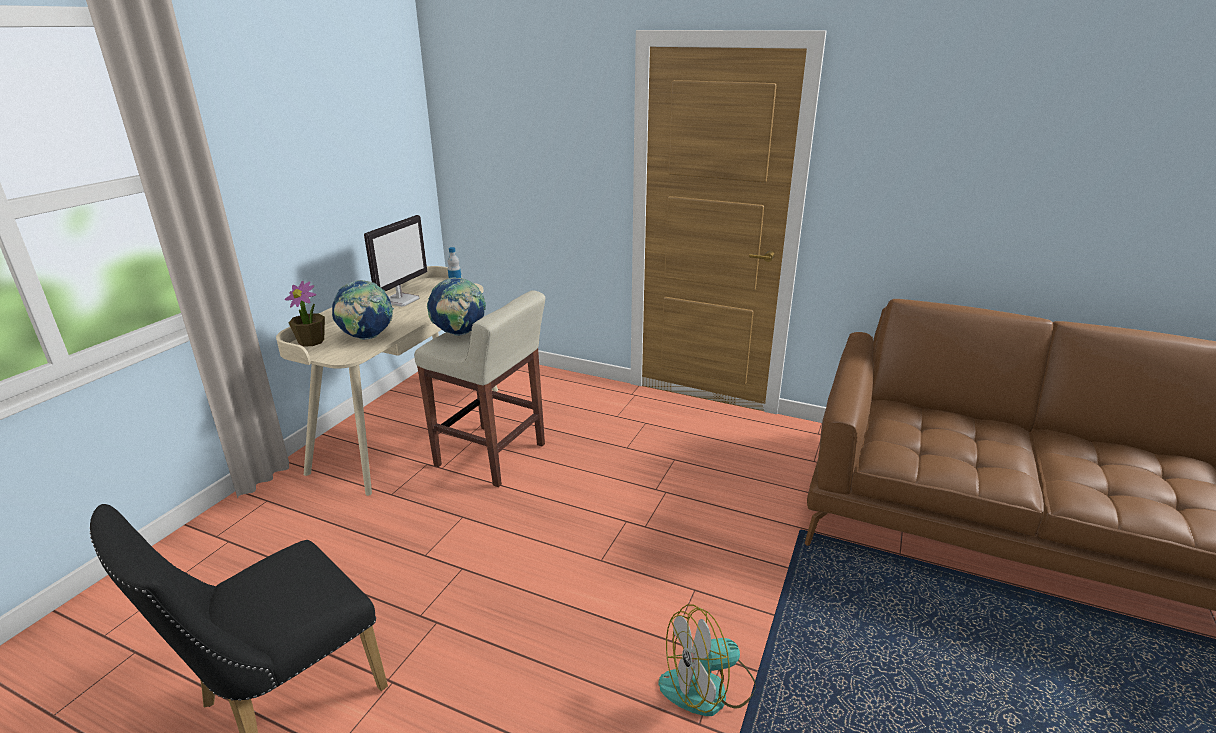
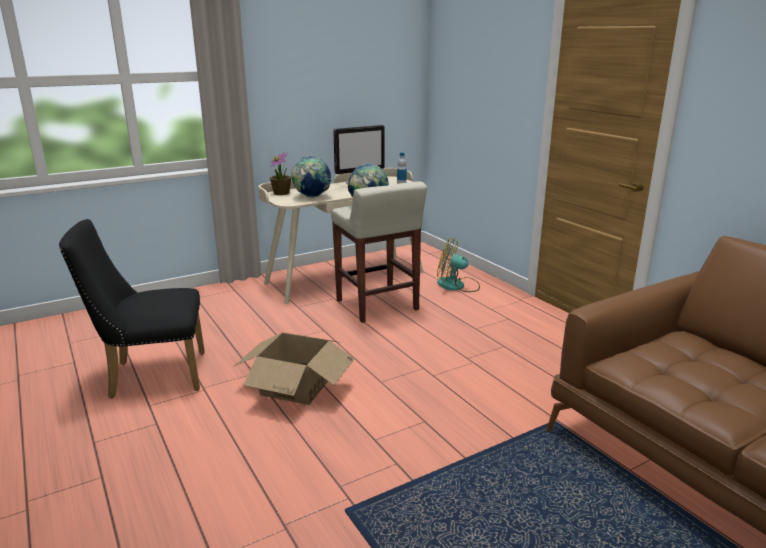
camera: 35 degrees right, 5 degrees down
fan [658,604,756,716] -> fan moved to [437,238,480,292]
none -> cardboard box [234,332,355,405]

